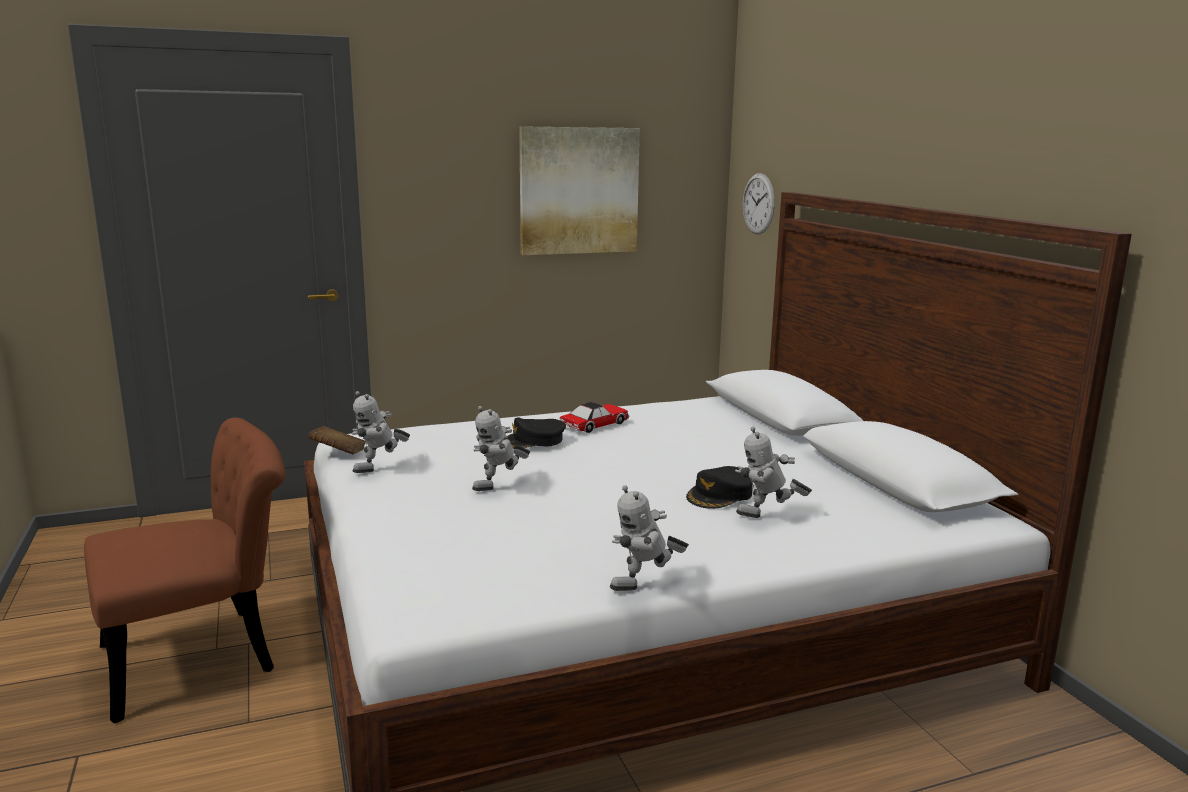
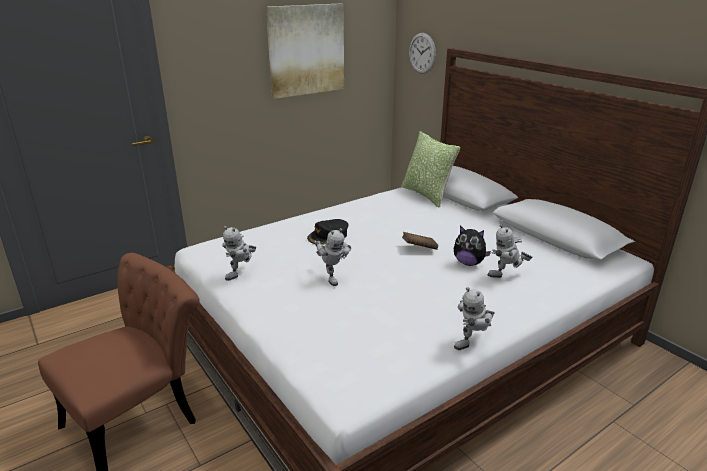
camera: 15 degrees left, 10 degrees up
brown book [308,426,366,454] -> brown book moved to [402,232,438,250]
toy robot [472,406,530,491] -> toy robot turned 60 degrees counterclockwise [315,228,351,286]
toy car [560,402,629,433] -> none
black cap [686,466,753,509] -> plush toy [454,226,491,266]
none -> pillow [401,131,461,208]

